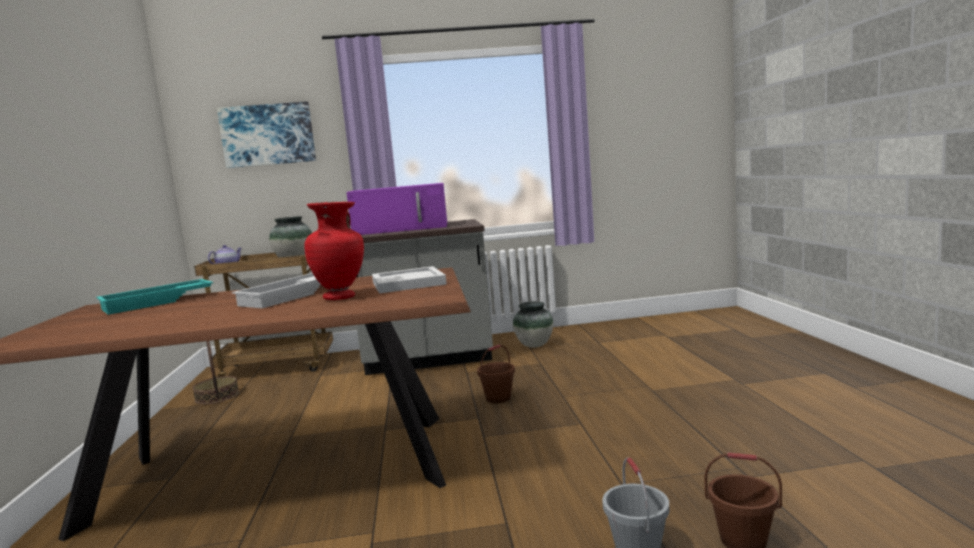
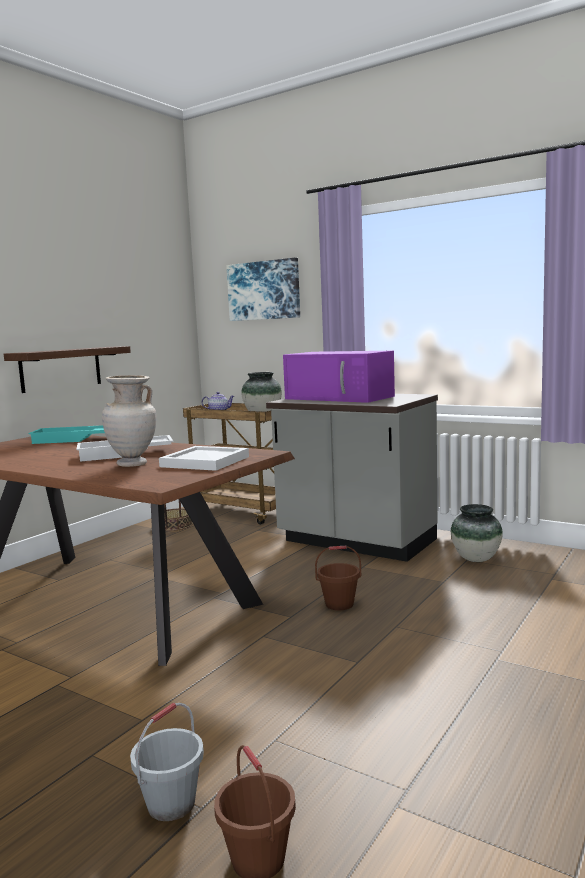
camera: 40 degrees right, 0 degrees up
red vase [304,202,364,300] -> beige vase [102,375,156,467]
none -> shelf [4,346,131,393]

